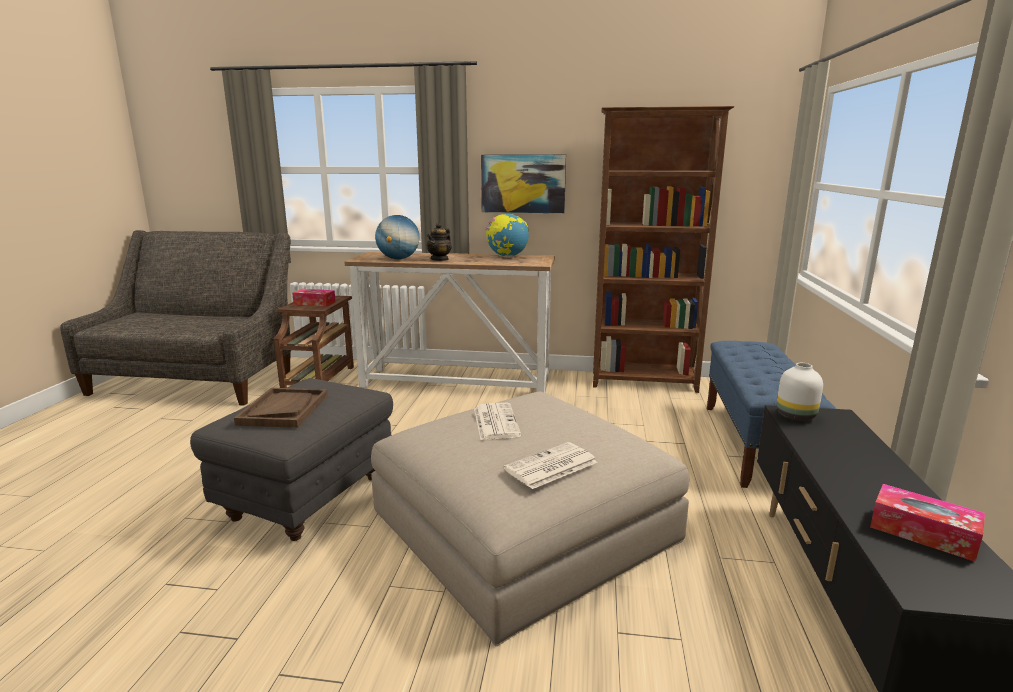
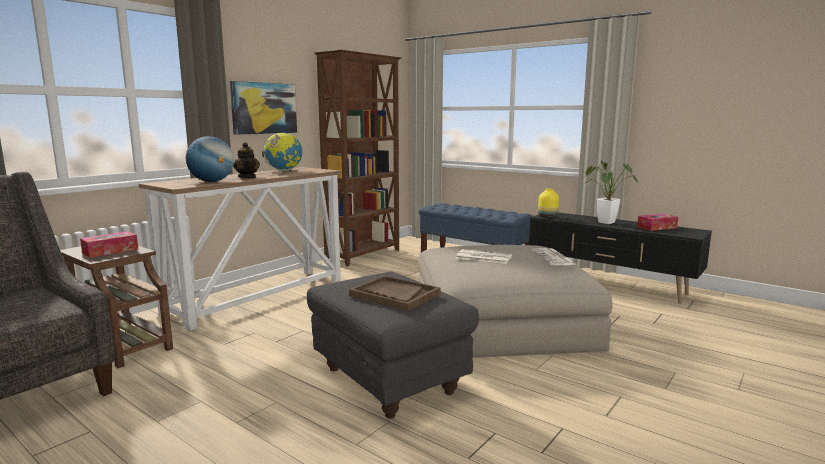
camera: 60 degrees left, 5 degrees down
white vase [777,363,823,421] -> yellow vase [538,189,559,218]
none -> potted plant [585,161,638,224]

